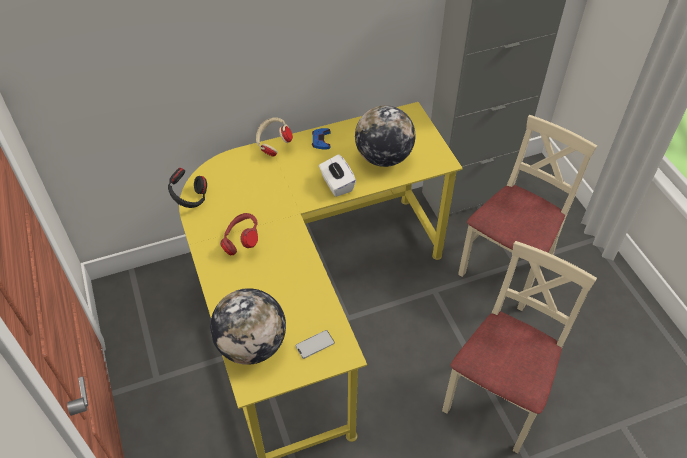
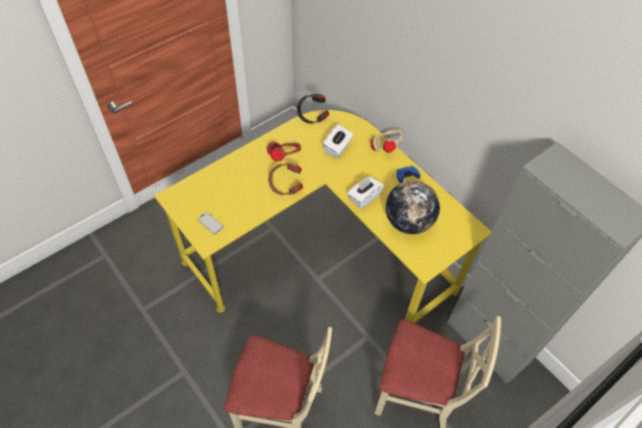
camera: 70 degrees right, 5 degrees up
globe [210,288,286,365] -> none
none -> brown headphones [268,164,303,195]
none -> white tissue box [323,124,353,158]

